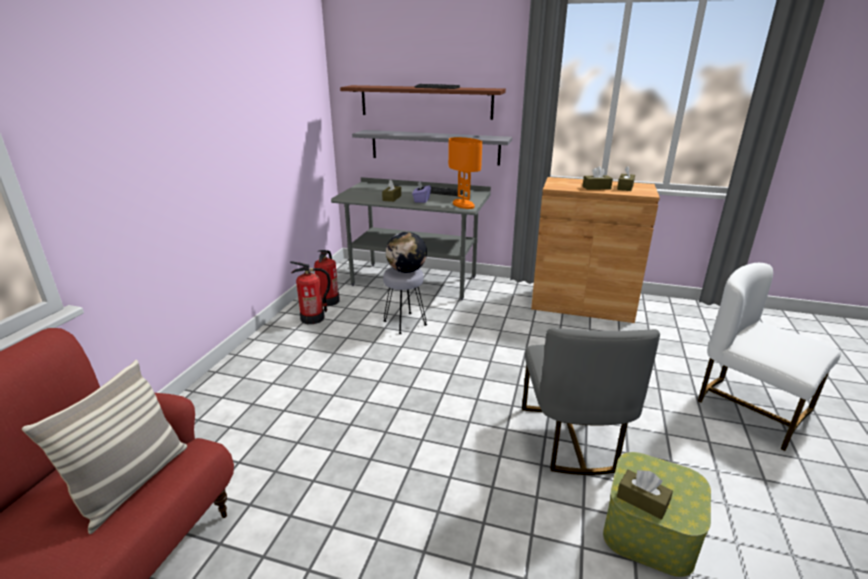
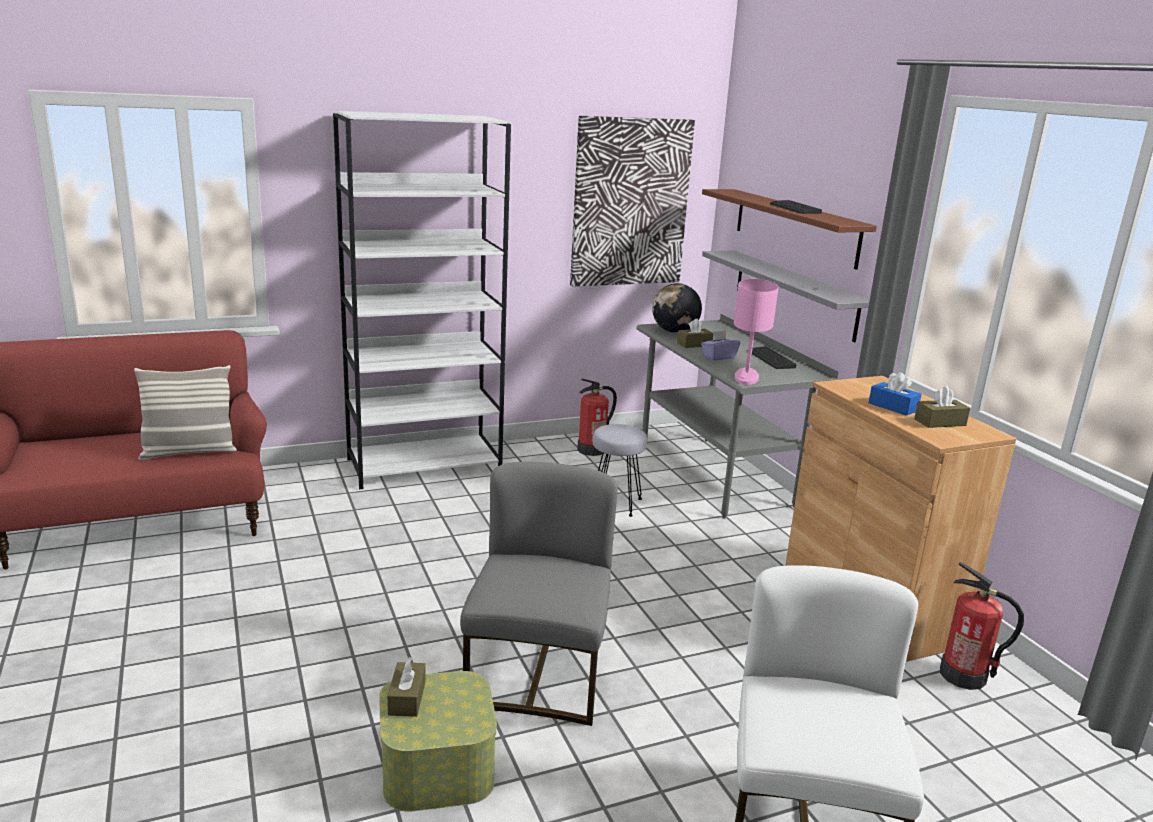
camera: 50 degrees right, 5 degrees down
fire extinguisher [290,261,331,324] -> fire extinguisher moved to [940,562,1024,690]
globe [386,232,427,273] -> globe moved to [652,283,702,333]
orange table lamp [448,137,482,209] -> pink table lamp [734,279,778,385]
grey chair [522,328,660,475] -> grey chair turned 135 degrees clockwise [460,462,618,726]
brown tissue box [583,166,613,190] -> blue tissue box [869,372,922,416]
none -> white bookcase [333,111,511,489]
none -> picture [570,116,695,287]

